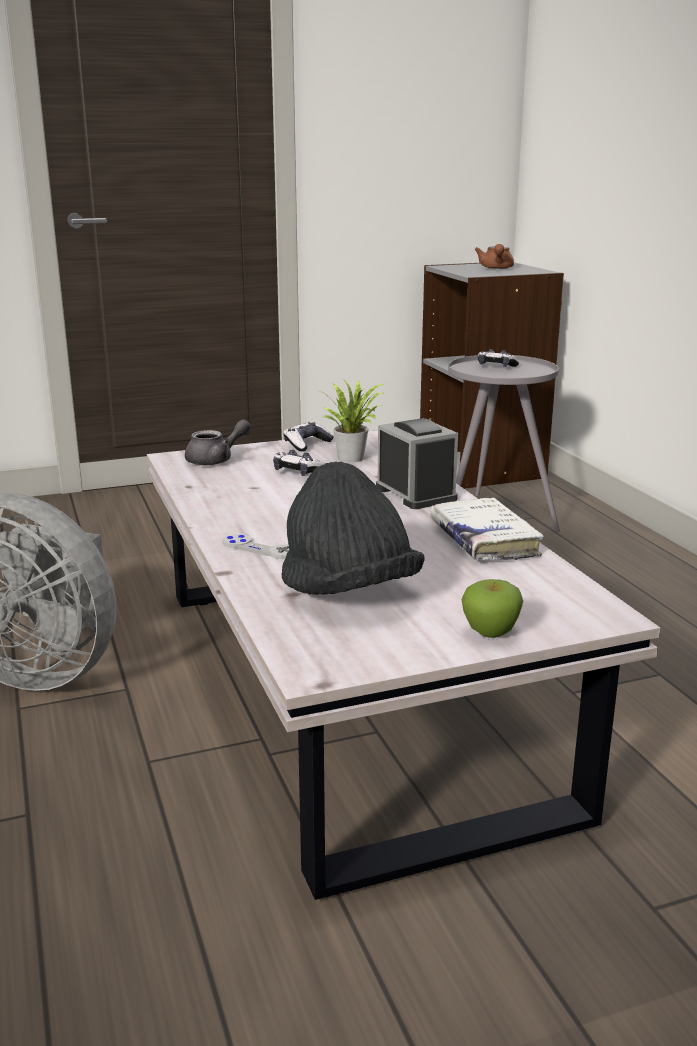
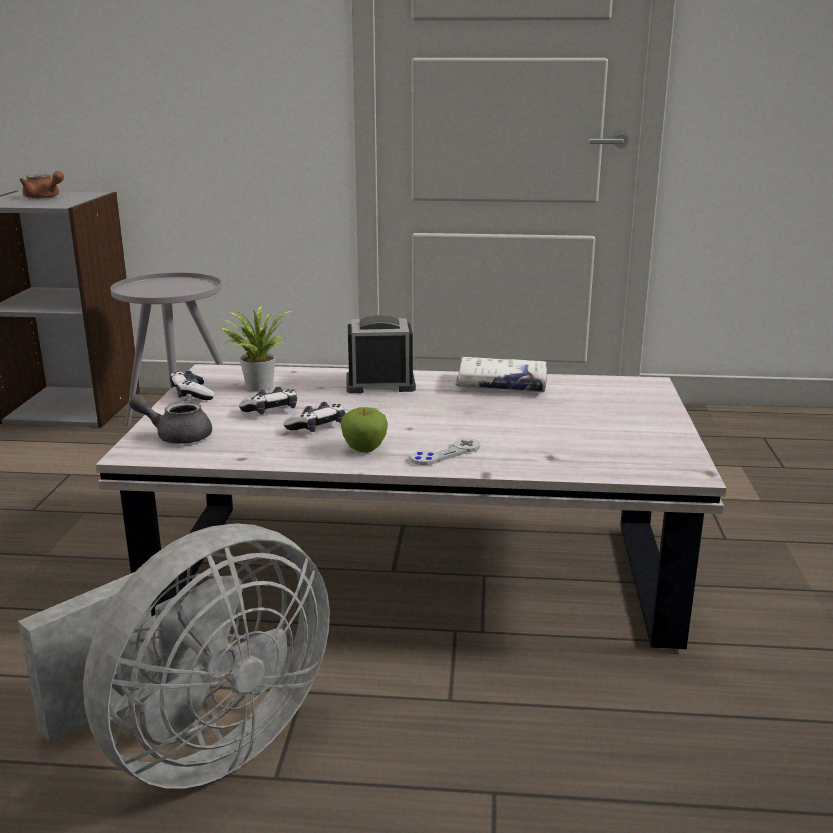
camera: 65 degrees left, 0 degrees up
grey teapot [185,419,251,465] -> grey teapot turned 75 degrees counterclockwise [129,394,212,444]
black hat [281,462,425,595] -> none
apple [461,579,523,638] -> apple moved to [341,407,388,453]
game controller [477,349,519,367] -> game controller moved to [283,402,345,432]

